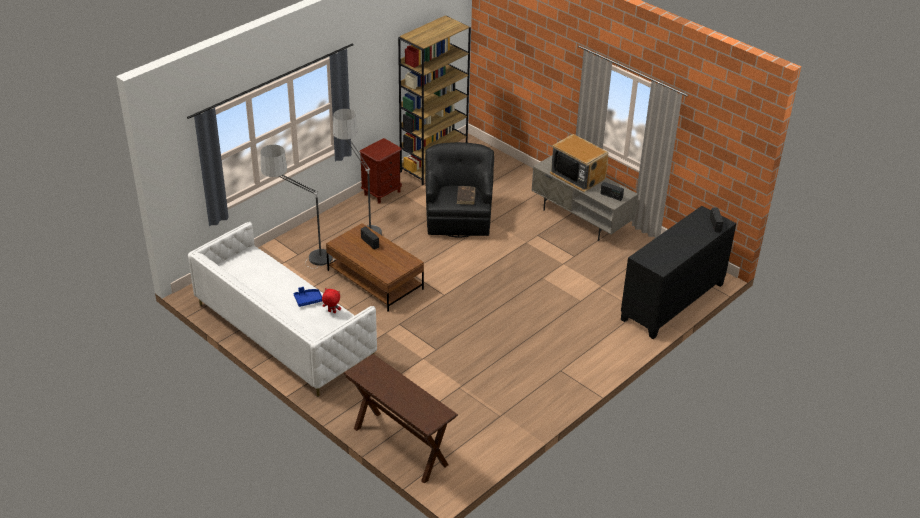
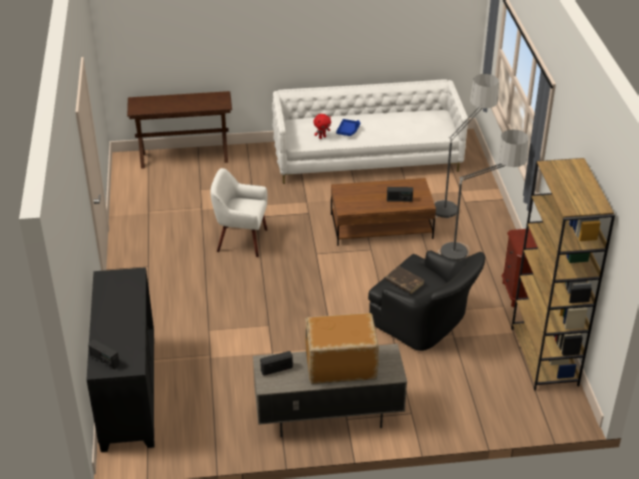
camera: 130 degrees right, 0 degrees up
none -> white armchair [210,168,267,257]

